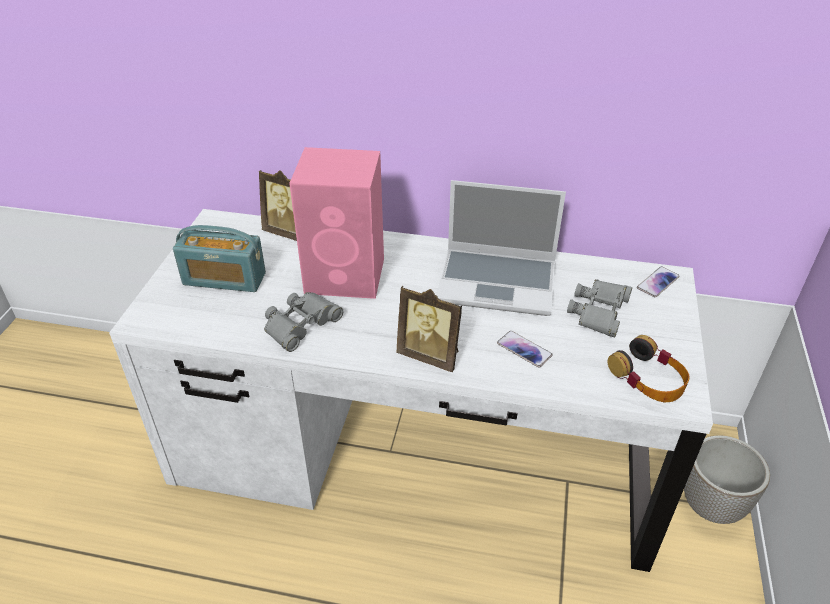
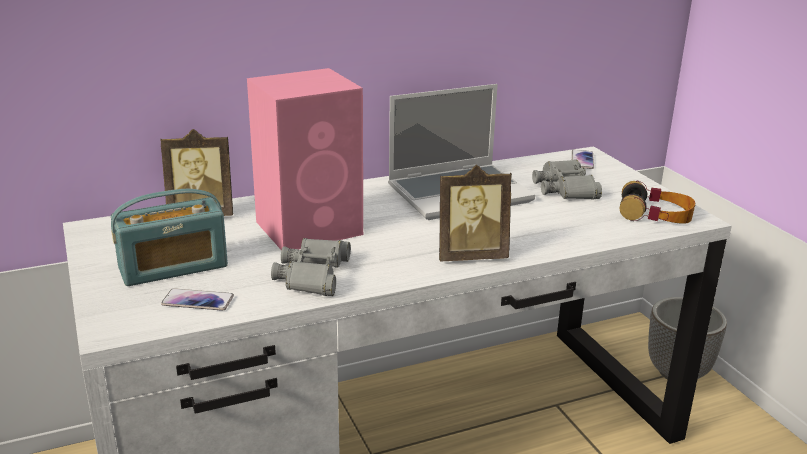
camera: 35 degrees left, 15 degrees down
phone [497,331,552,368] -> phone moved to [161,288,234,311]

